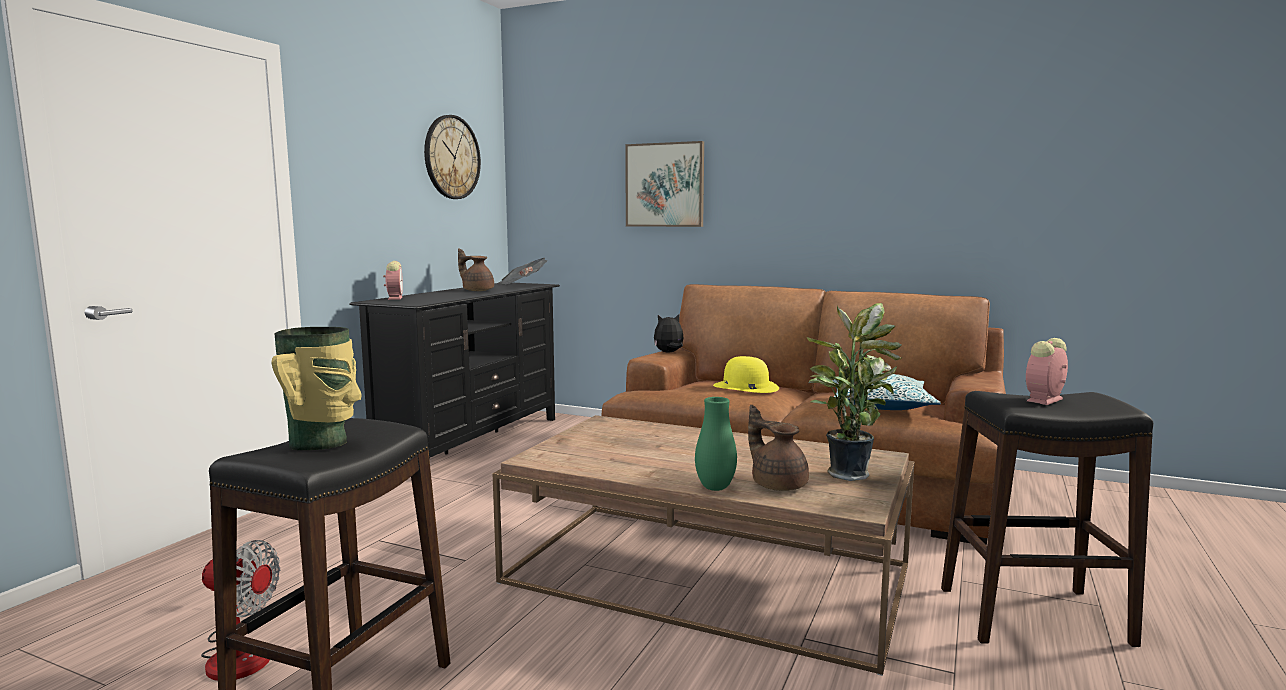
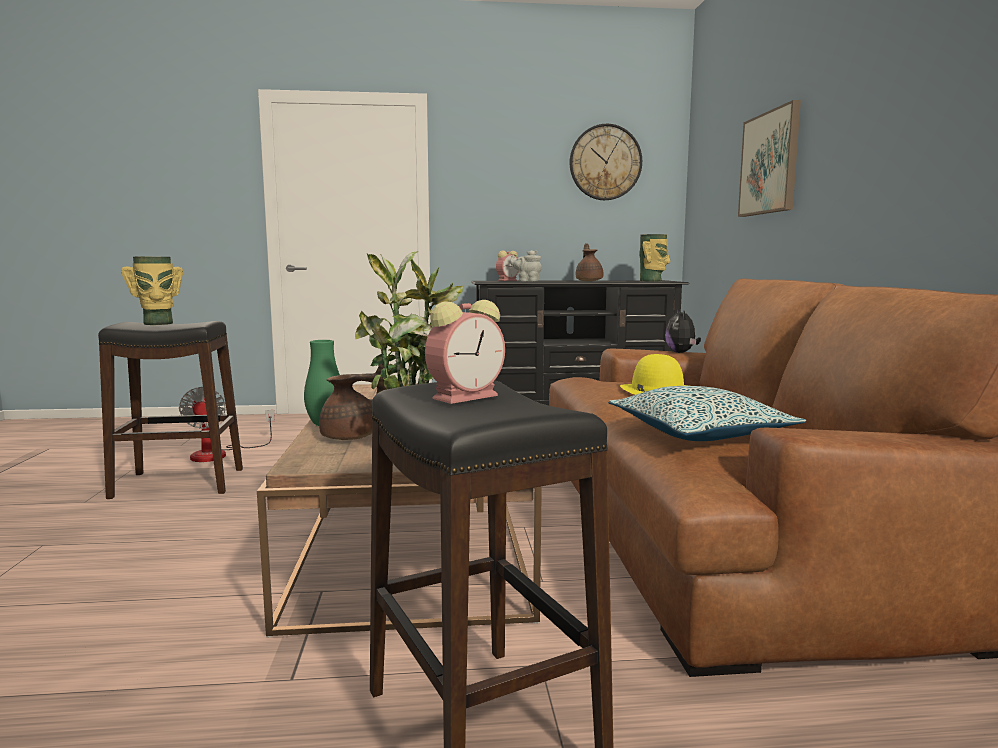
camera: 60 degrees right, 0 degrees up
newspaper [499,258,547,284] -> vase [639,234,670,281]
plush toy [654,314,684,353] -> plush toy turned 135 degrees counterclockwise [665,309,701,353]
brown teapot [748,405,809,491] -> brown teapot turned 45 degrees clockwise [319,362,390,440]
alarm clock [1026,338,1068,405] -> alarm clock turned 120 degrees clockwise [425,300,505,404]
none -> grey teapot [510,250,542,281]

